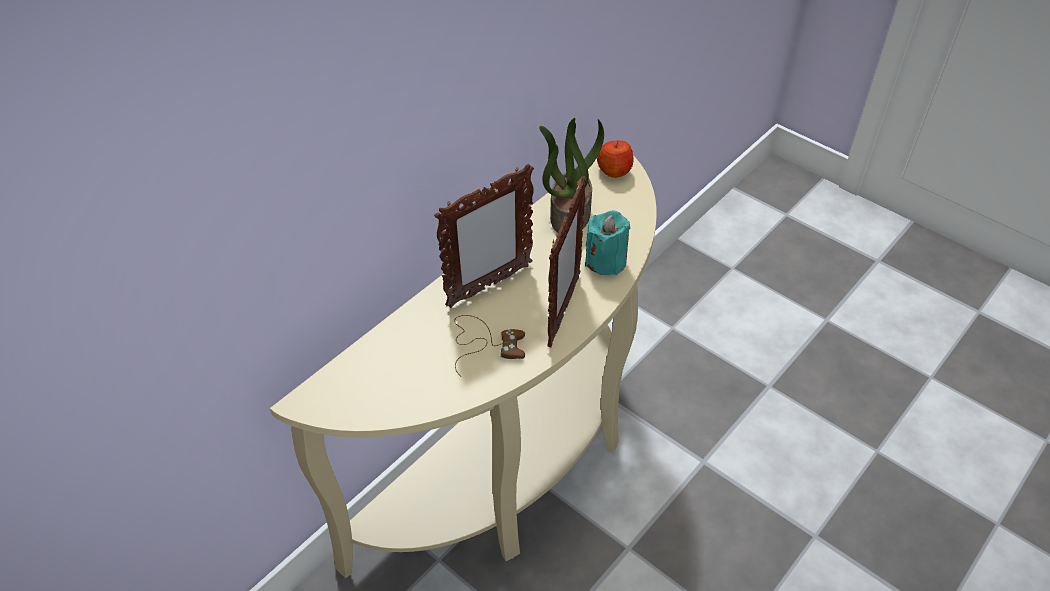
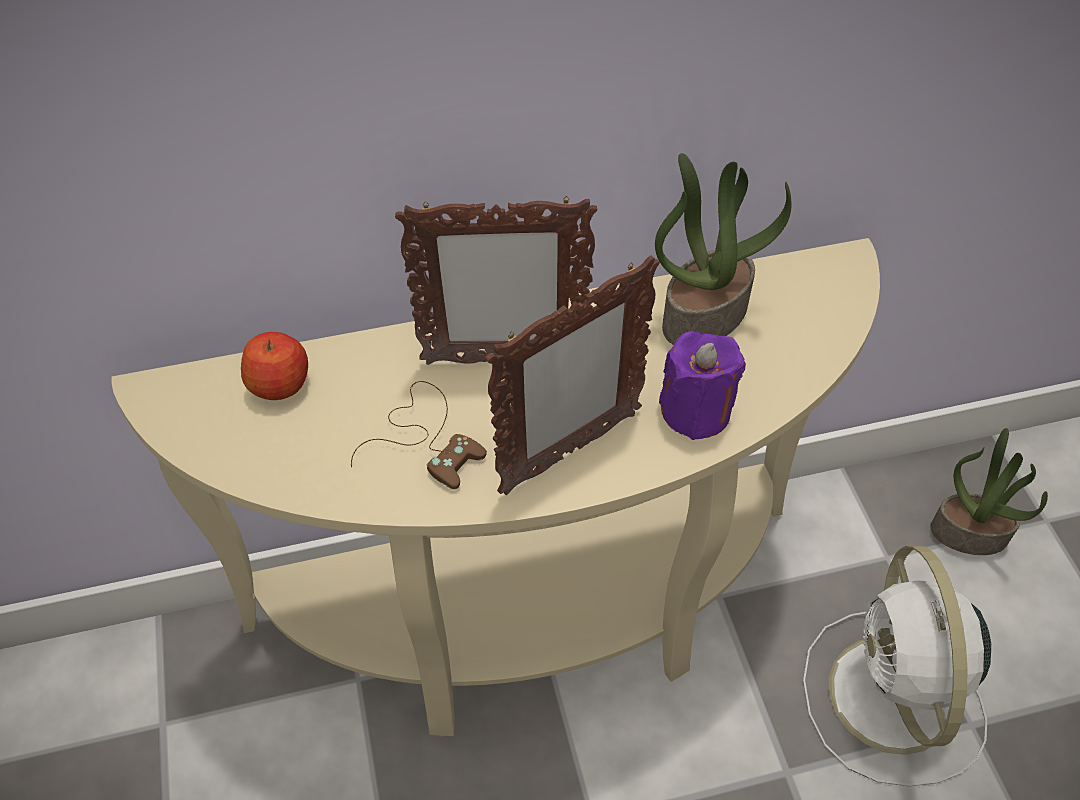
camera: 35 degrees right, 5 degrees up
turquoise candle [585,210,630,275] -> purple candle [659,331,746,440]
apple [597,140,634,178] -> apple moved to [241,332,308,400]
none -> white fan [803,546,991,786]
none -> potted plant [930,428,1048,555]

